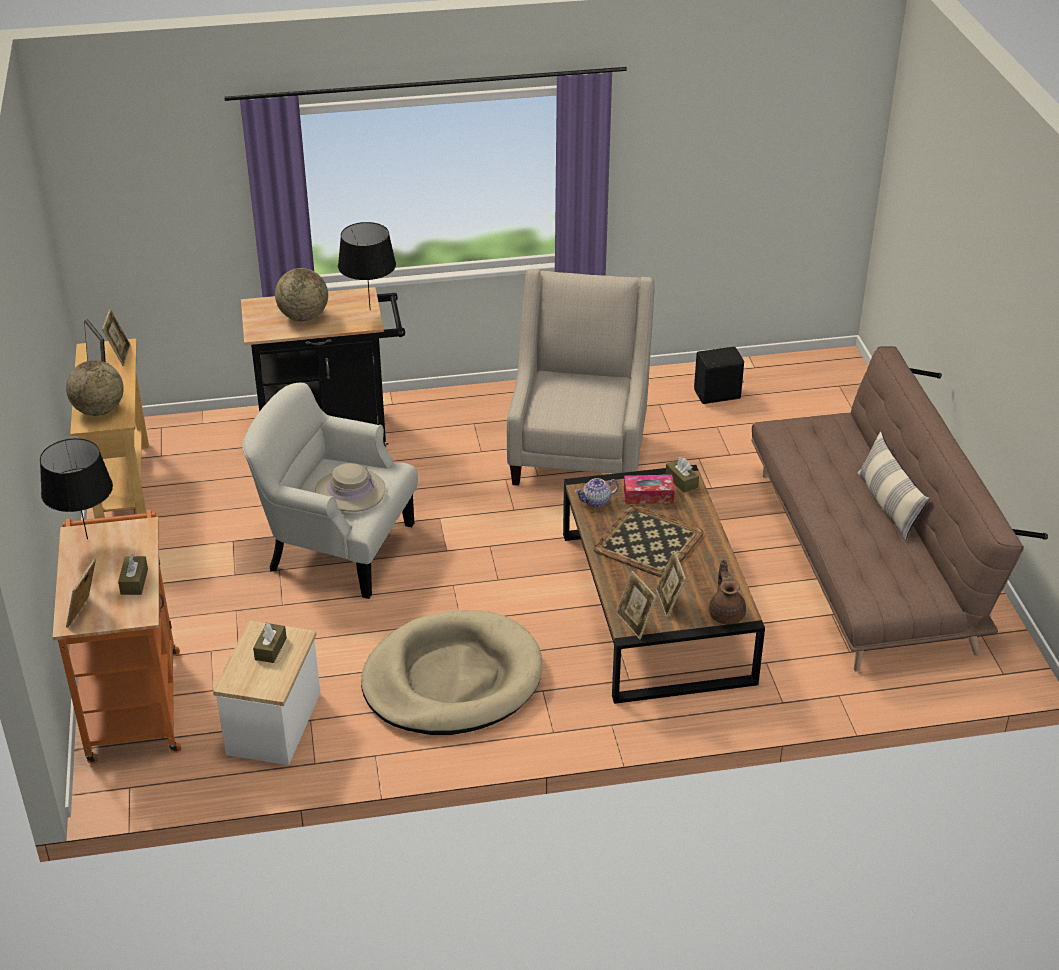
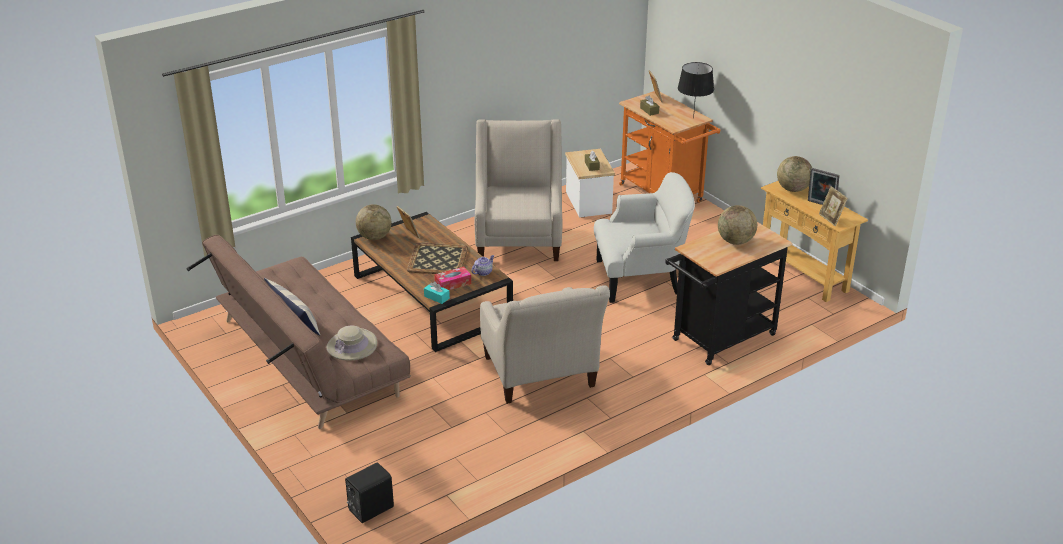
camera: 155 degrees right, 5 degrees down
beige hat [315,463,386,512] -> beige hat moved to [326,325,377,361]
black table lamp [338,222,396,307] -> none
beige dog bed [361,610,543,735] -> beige armchair [474,119,562,261]
picture frame [616,571,657,639] -> none
brown tissue box [665,457,699,493] -> turquoise tissue box [424,281,450,304]
black speaker [694,347,744,404] -> black speaker moved to [345,463,394,523]
brown teapot [709,560,746,625] -> globe [356,204,392,240]

